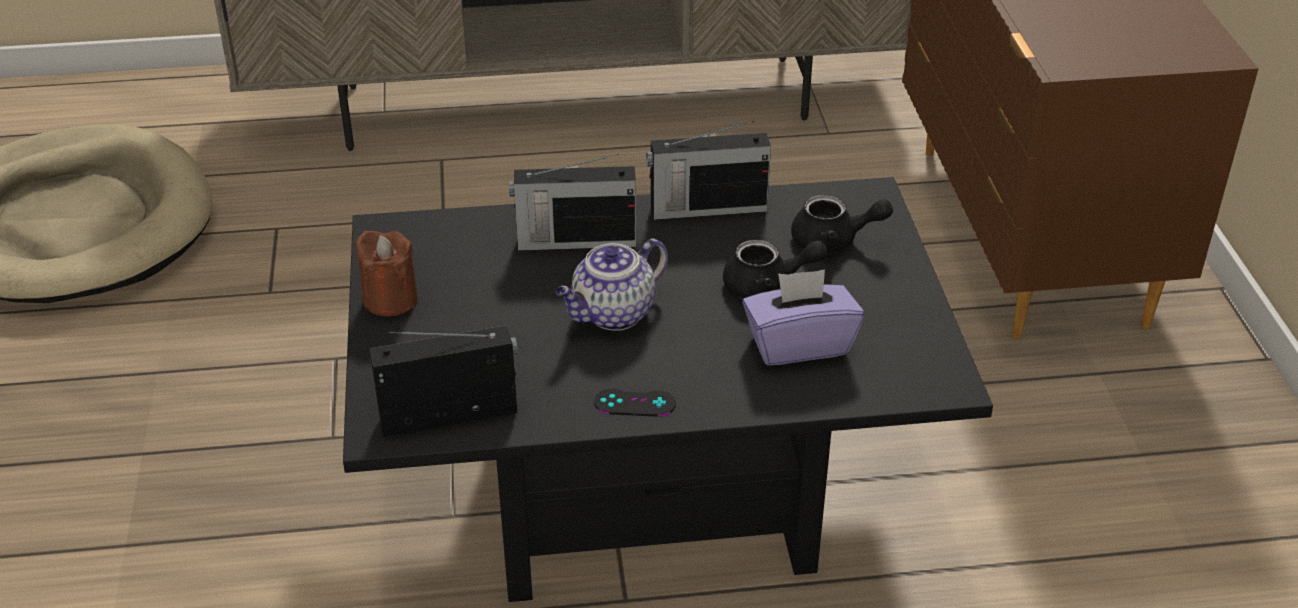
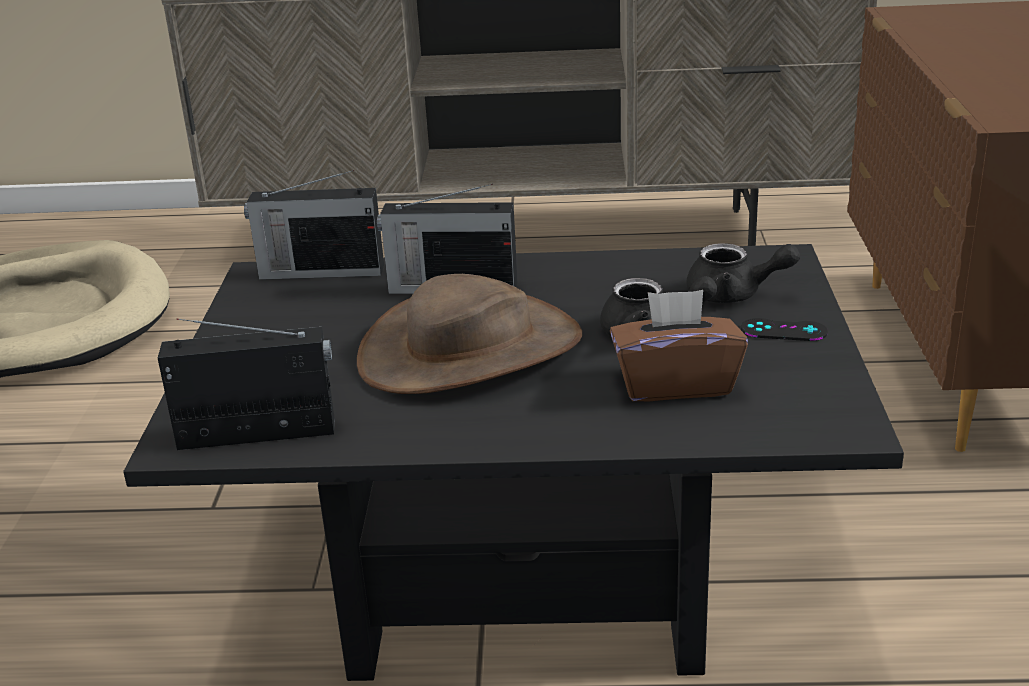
camera: 10 degrees right, 10 degrees down
brown candle [355,230,418,317] -> none
teapot [556,239,668,331] -> brown hat [357,274,582,394]
black game controller [594,388,676,417] -> black game controller moved to [741,318,828,341]
radio [646,121,771,220] -> radio moved to [244,170,384,280]
purple tissue box [742,269,864,365] -> brown tissue box [610,290,748,401]

